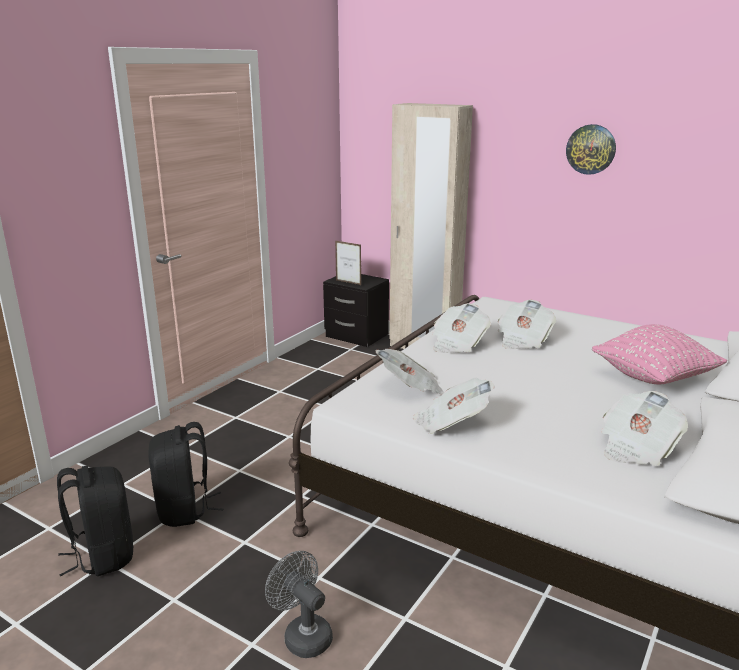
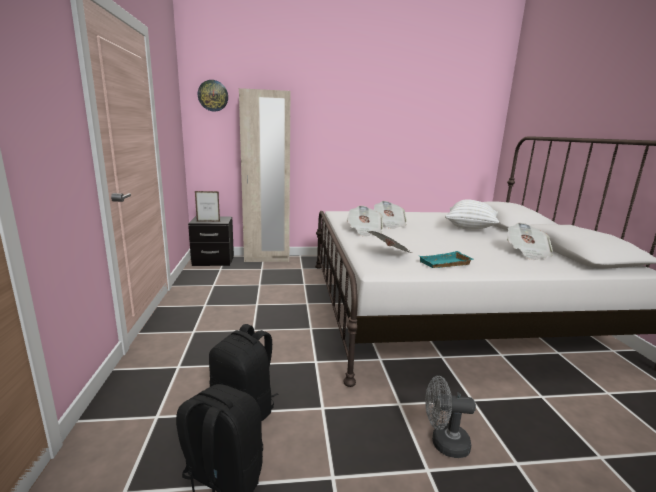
camera: 40 degrees left, 5 degrees down
newspaper [413,378,495,434] -> turquoise tray [420,251,473,268]
wall clock [566,124,616,175] -> wall clock moved to [198,80,228,112]
pink pillow [592,324,727,384] -> white pillow [445,199,499,229]

